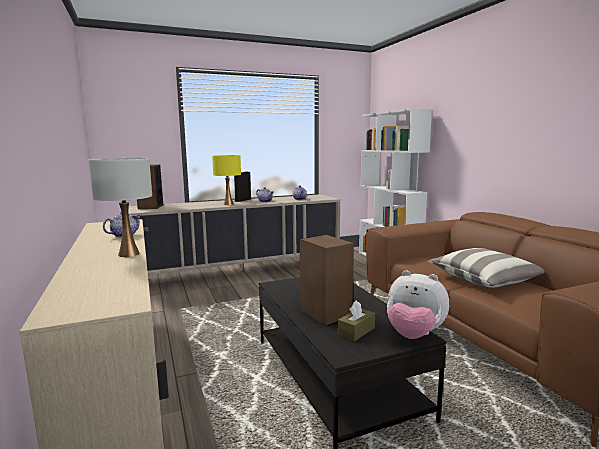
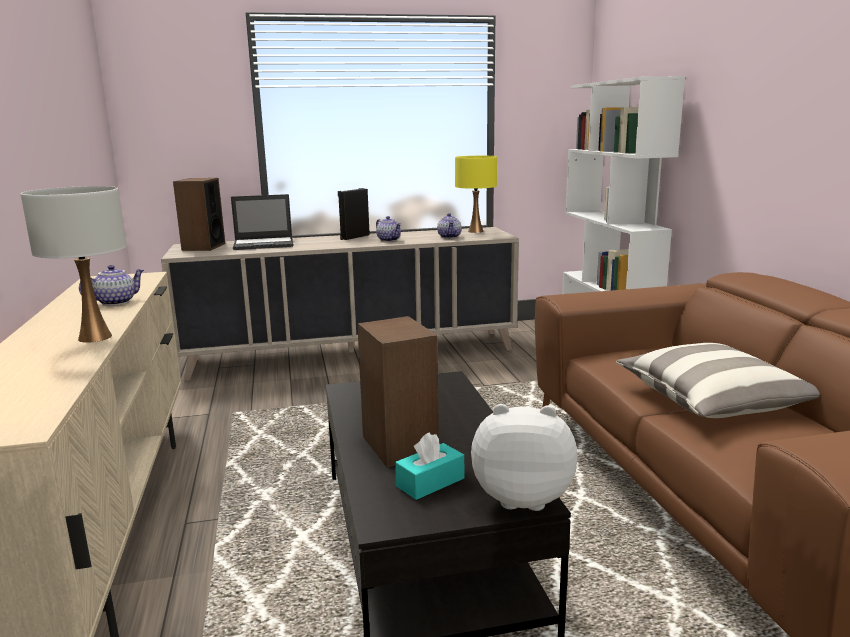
camera: 10 degrees right, 5 degrees up
yellow table lamp [212,155,241,205] -> yellow table lamp moved to [455,156,497,233]
brown tissue box [338,300,376,341] -> turquoise tissue box [395,432,464,500]
plush toy [387,270,449,339] -> plush toy turned 150 degrees clockwise [471,404,578,511]
none -> laptop [231,194,293,250]

